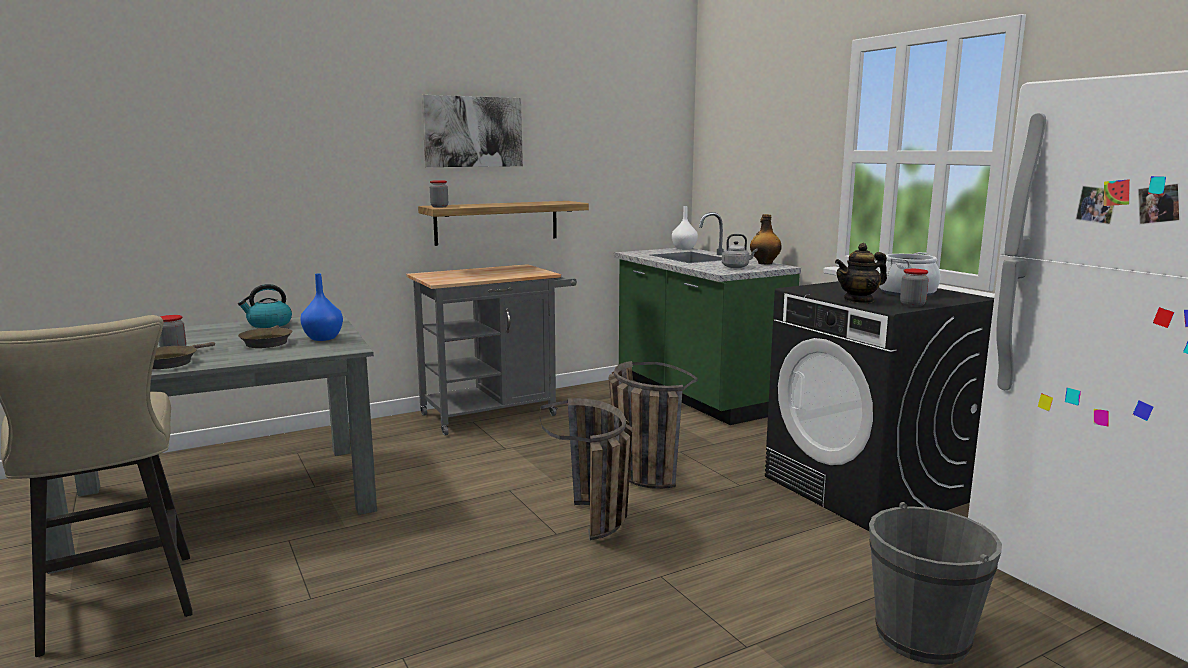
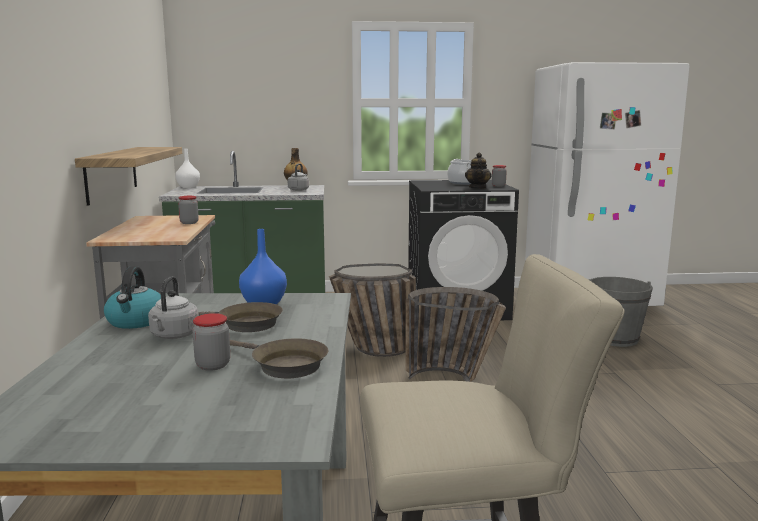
camera: 65 degrees left, 0 degrees up
picture [422,95,523,167] -> none
jar [430,180,448,208] -> jar moved to [178,196,199,224]
none -> grey kettle [148,276,199,339]

